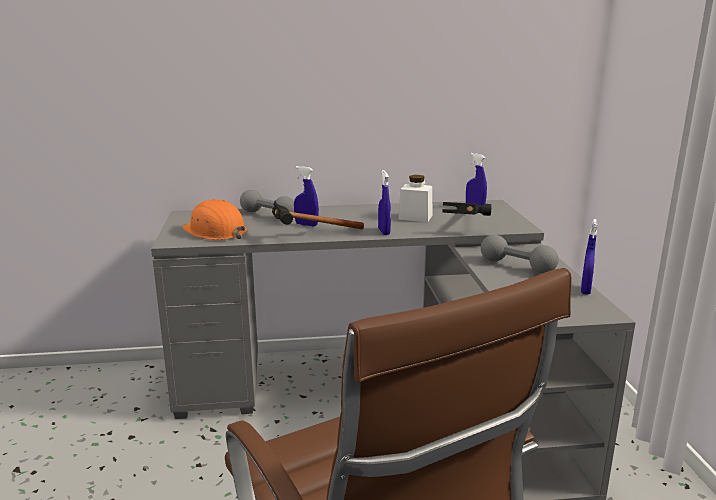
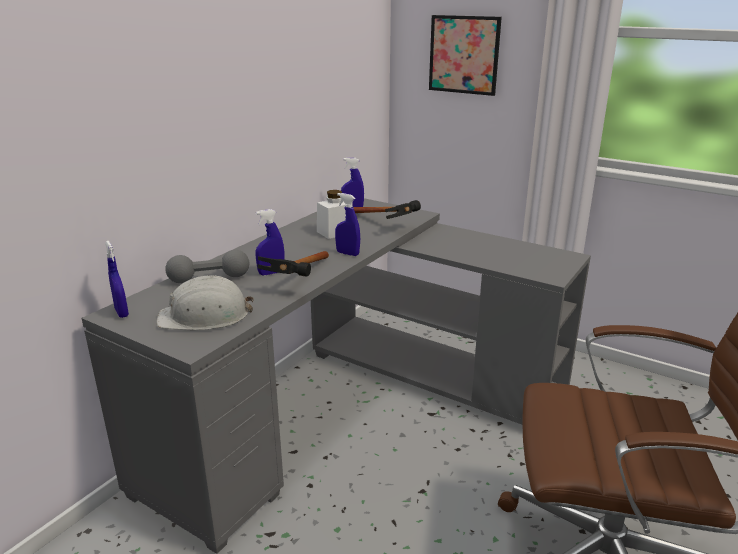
camera: 50 degrees left, 5 degrees up
orange hard hat [182,199,247,240] -> white hard hat [157,275,254,331]
grey dumbbell [481,235,559,273] -> none
blue spray bottle [581,219,597,295] -> blue spray bottle moved to [105,241,129,318]
none -> picture [429,15,502,96]

